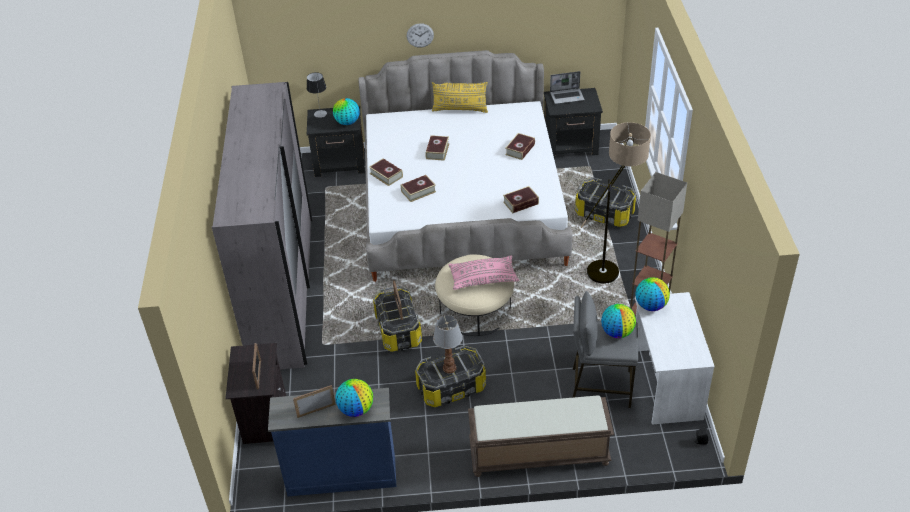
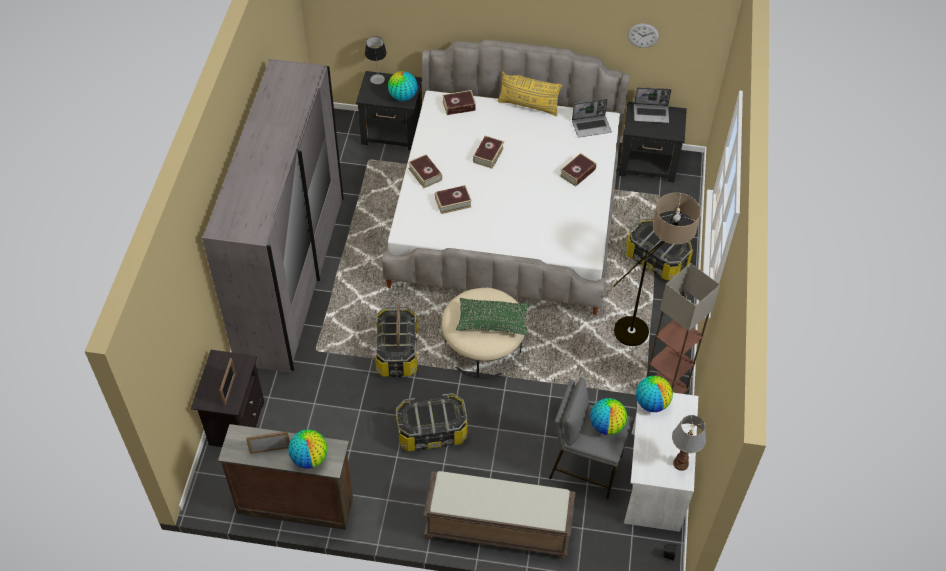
camera: 10 degrees right, 10 degrees up
blue dresser [268,388,396,496] -> brown dresser [218,424,353,530]
wall clock [407,23,434,48] -> wall clock moved to [628,23,659,48]
table lamp [433,315,463,374] -> table lamp moved to [672,415,706,471]
pink pillow [448,256,519,290] -> green pillow [456,298,530,335]
book [503,186,539,213] -> book moved to [442,90,476,115]
none -> laptop [572,99,612,137]

